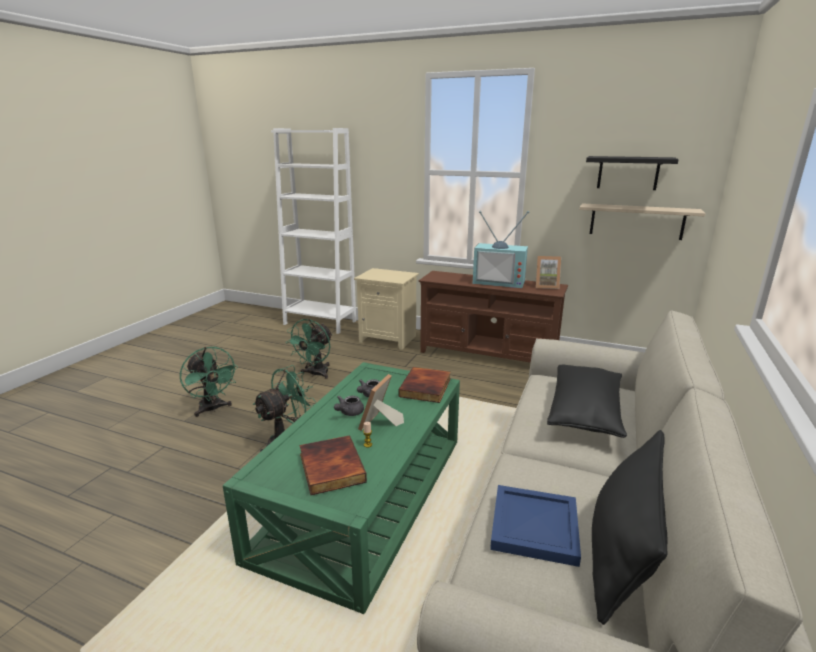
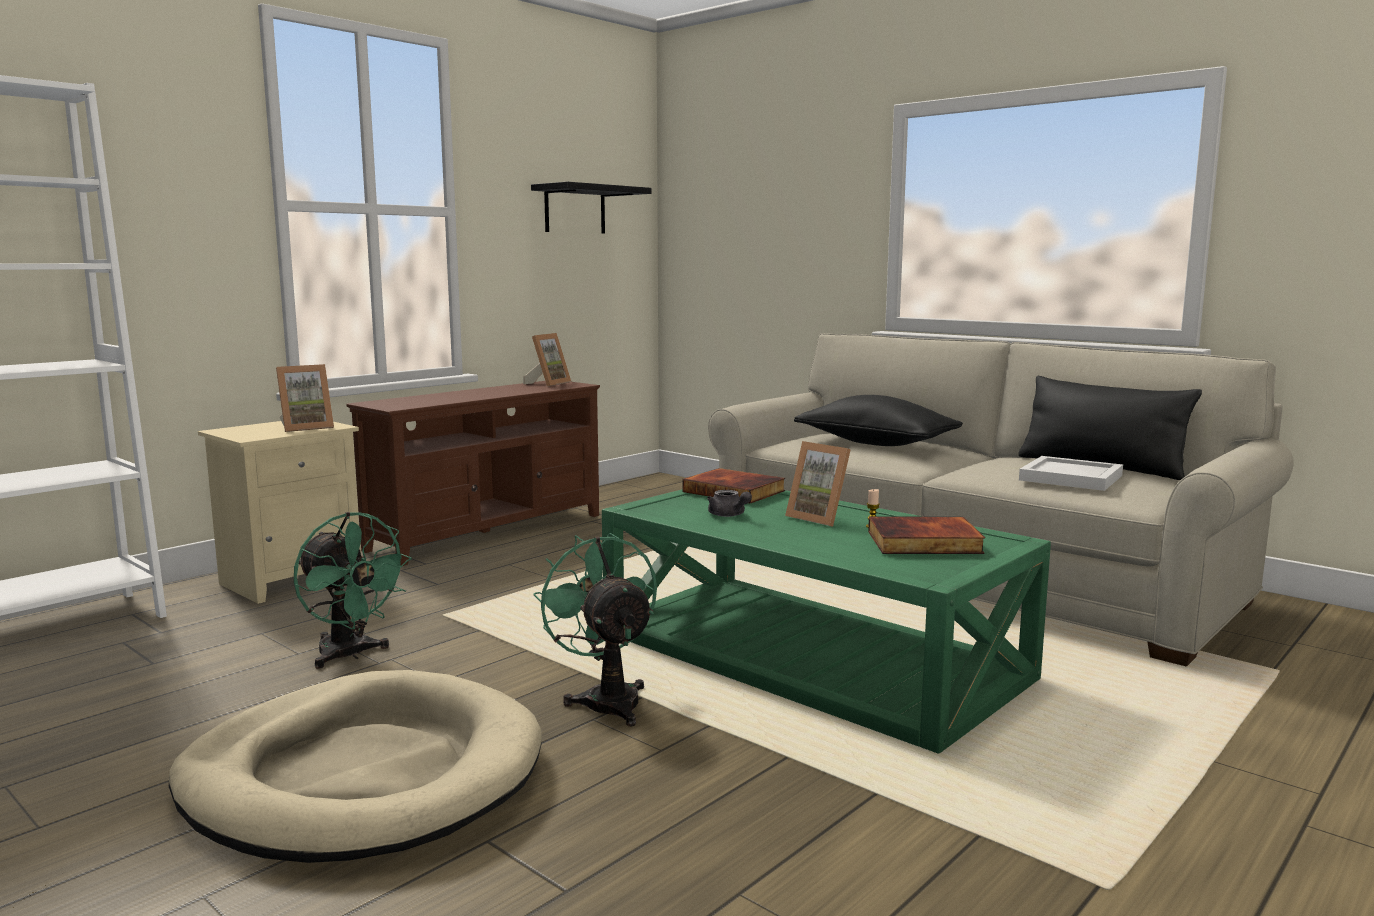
camera: 70 degrees left, 10 degrees down
green fan [180,347,238,417] -> beige dog bed [169,670,542,863]
grey teapot [334,396,364,416] -> none
television [473,211,529,288] -> none
blue tray [490,485,581,567] -> white tray [1019,456,1123,491]
beige shelf [579,203,706,240] -> none
none -> picture frame [276,364,334,432]

